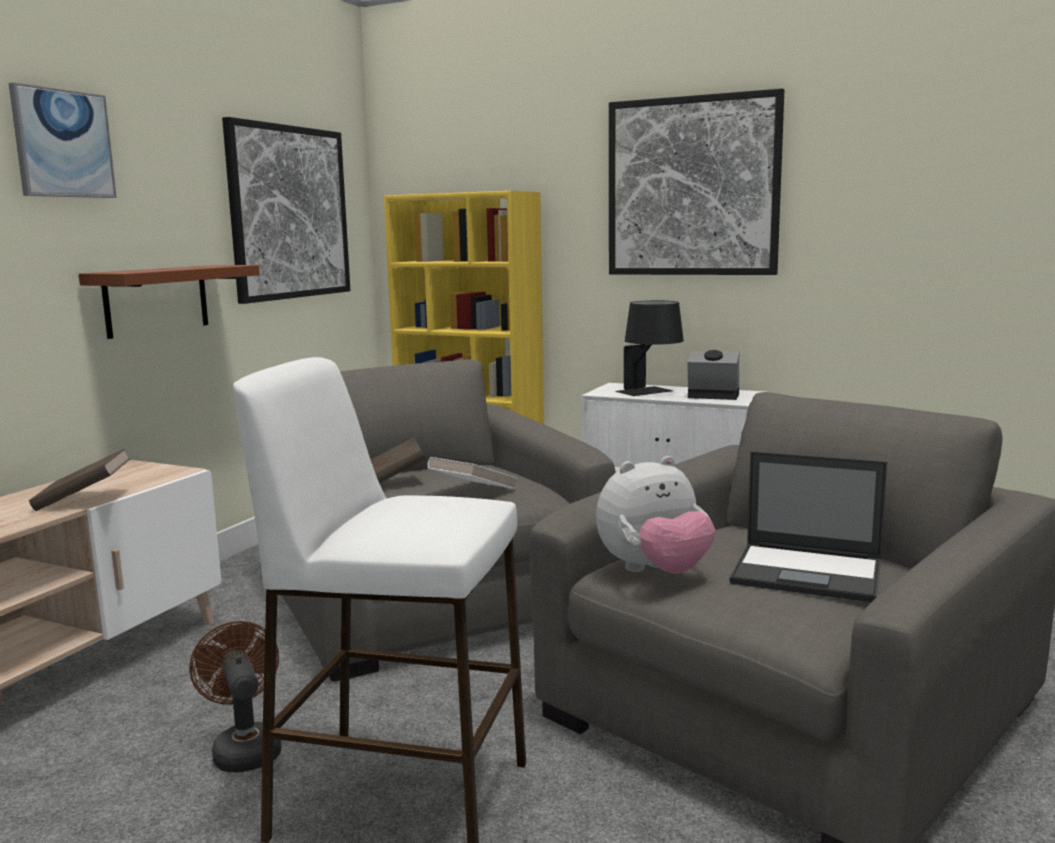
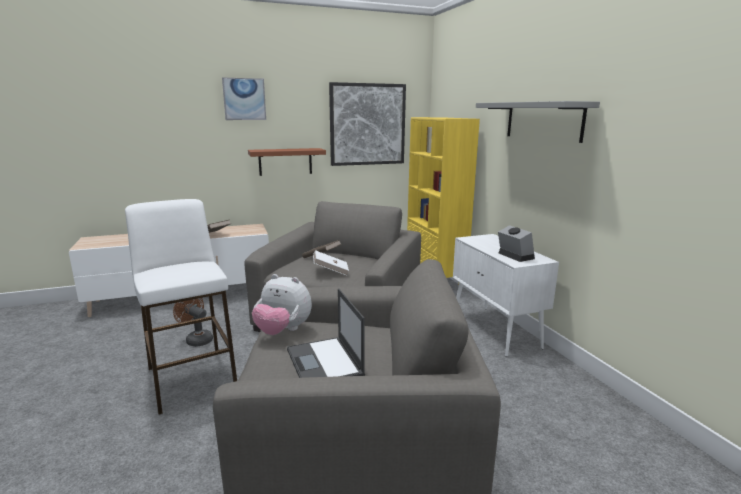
camera: 45 degrees right, 5 degrees up
brown fan [190,621,282,773] -> brown fan turned 75 degrees counterclockwise [173,298,213,347]
picture [609,88,784,275] -> grey shelf [476,101,600,143]
black table lamp [615,301,684,396] -> none

